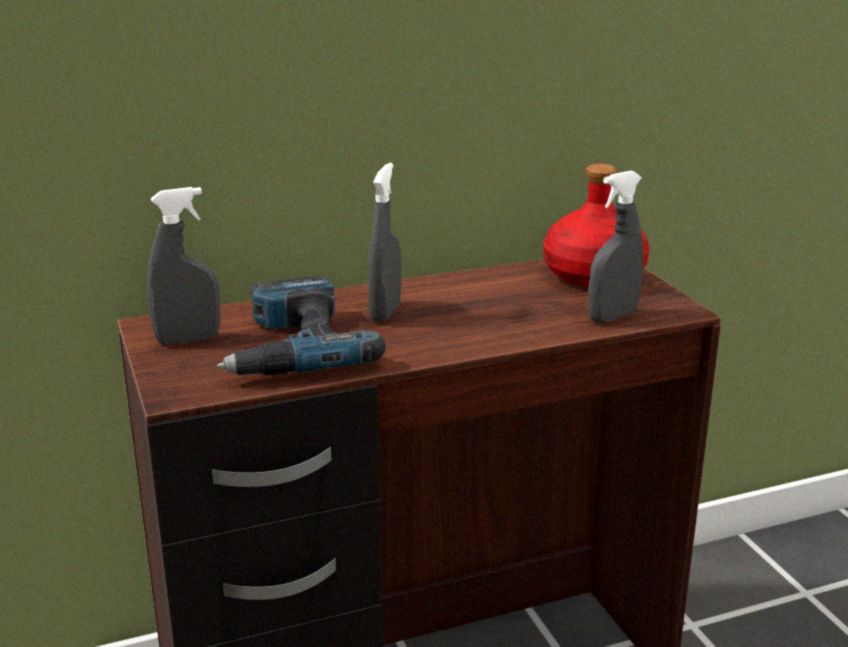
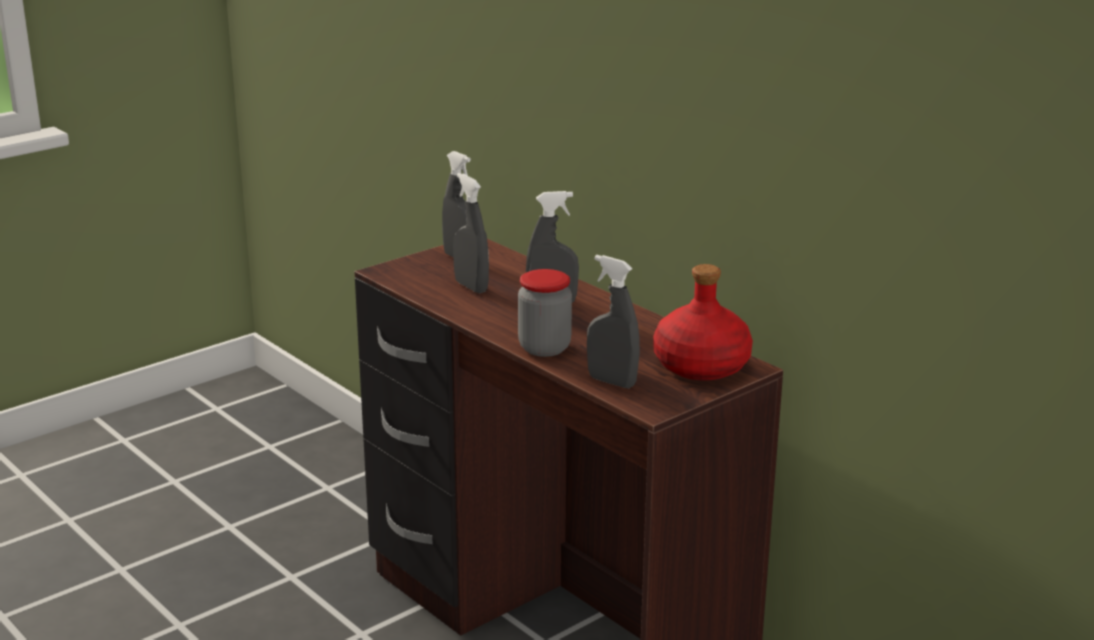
camera: 70 degrees right, 0 degrees up
power drill [217,276,386,375] -> grey spray bottle [453,173,489,294]
none -> jar [518,269,572,357]

